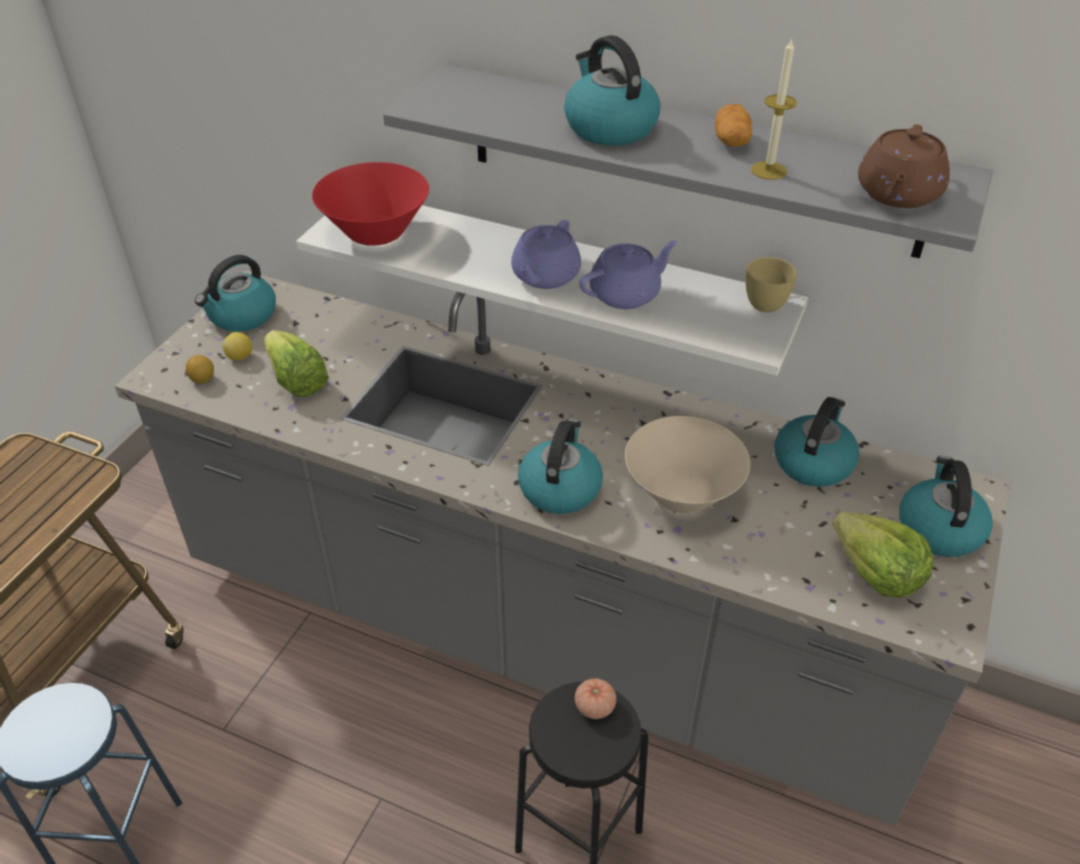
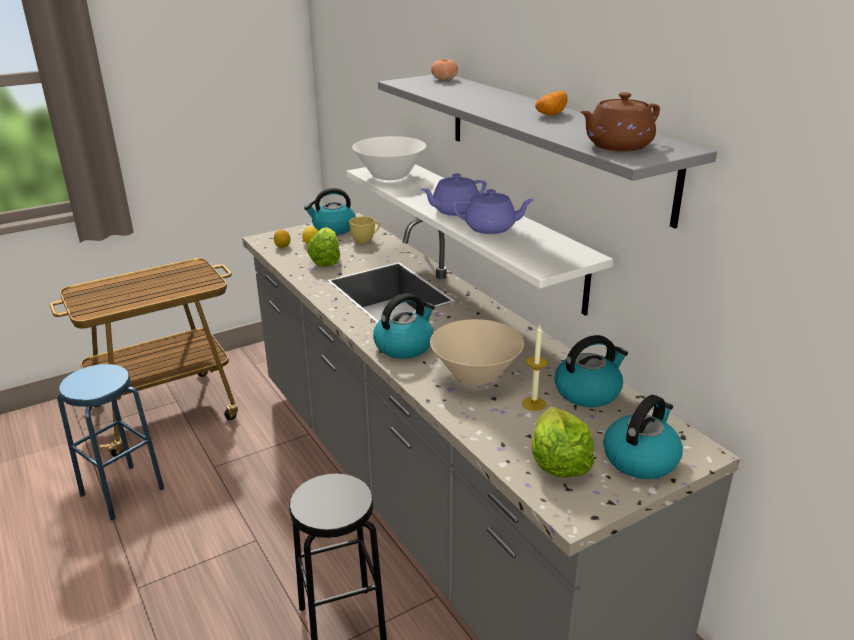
camera: 35 degrees right, 15 degrees down
red bowl [312,162,429,246] -> white bowl [352,136,426,180]
kettle [564,35,660,146] -> none
tomato [575,678,616,719] -> tomato moved to [431,59,458,80]
yellow cup [746,257,797,312] -> yellow cup moved to [349,216,380,244]
candle [751,38,797,180] -> candle moved to [522,325,548,411]

